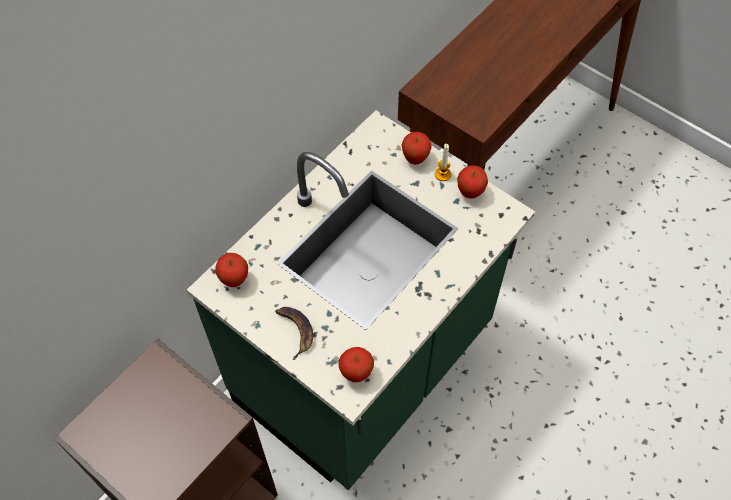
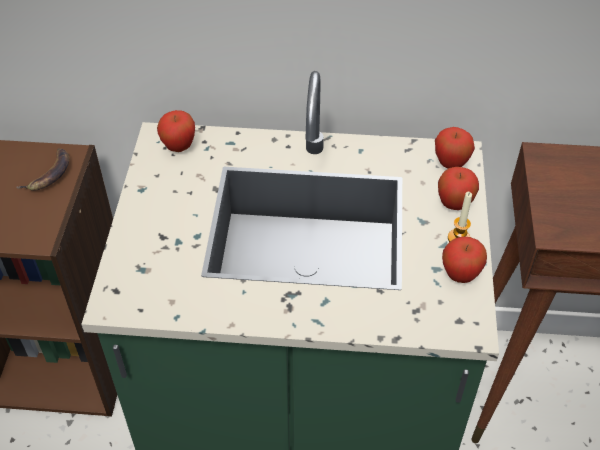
camera: 55 degrees right, 10 degrees down
banana [275,307,313,360] -> banana moved to [16,148,69,191]
apple [338,347,374,382] -> apple moved to [435,127,475,168]

